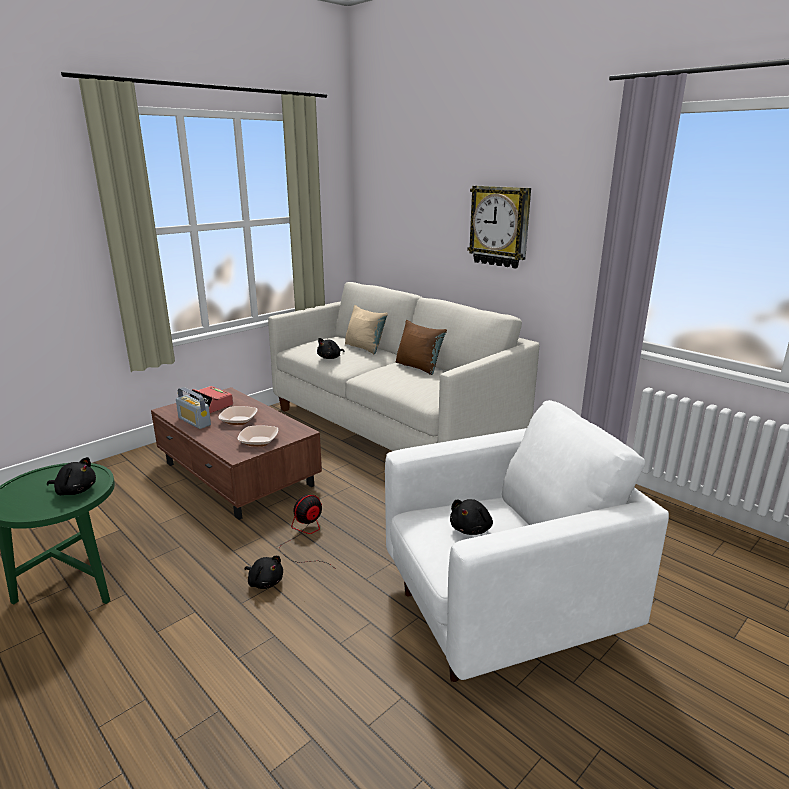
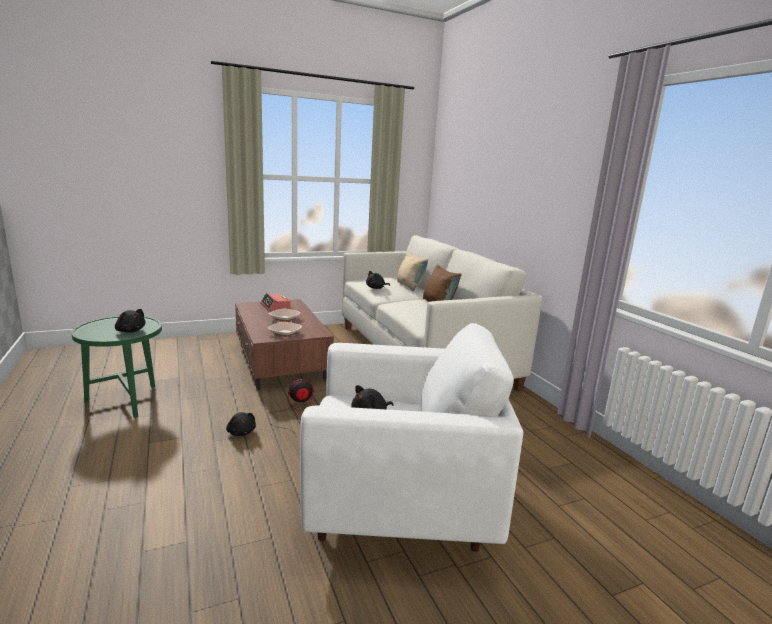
camera: 20 degrees right, 5 degrees down
radio [176,387,211,429] -> none
wall clock [467,186,531,269] -> none

